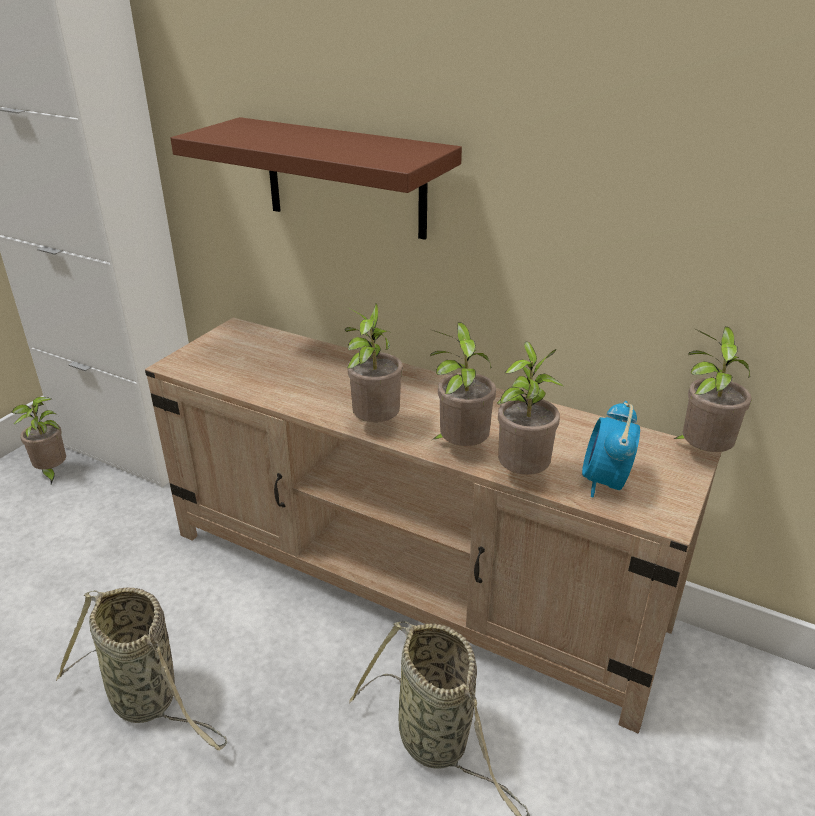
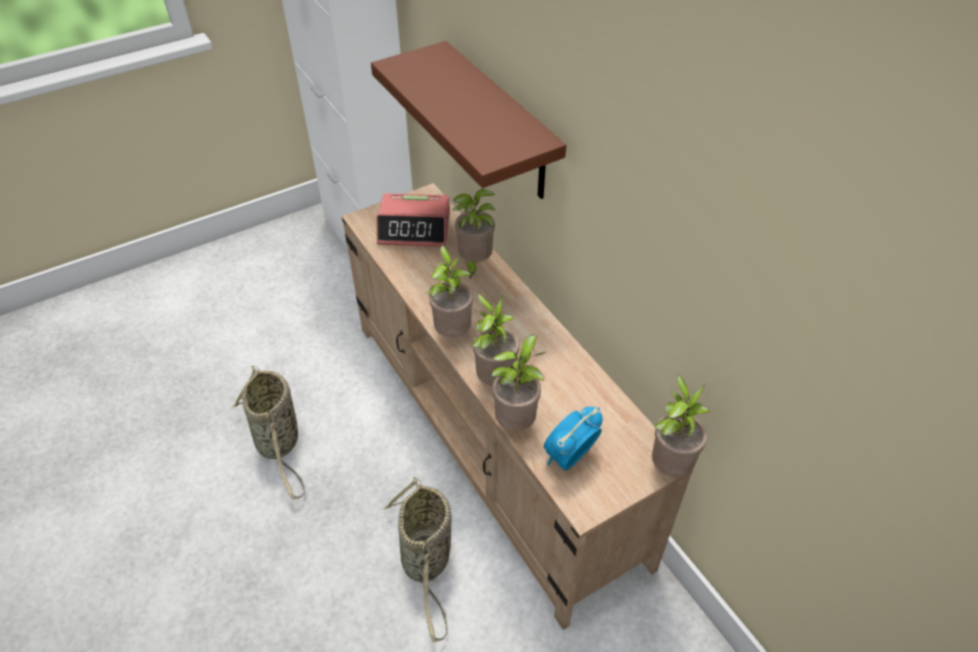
camera: 30 degrees right, 15 degrees up
potted plant [12,397,66,484] -> potted plant moved to [452,189,496,278]
none -> alarm clock [376,193,450,247]

